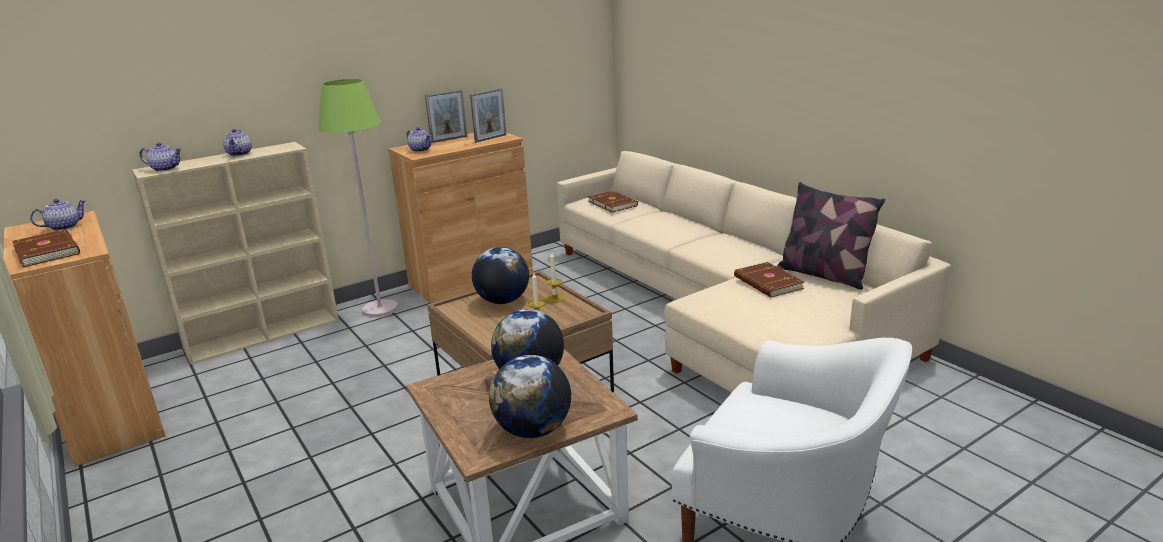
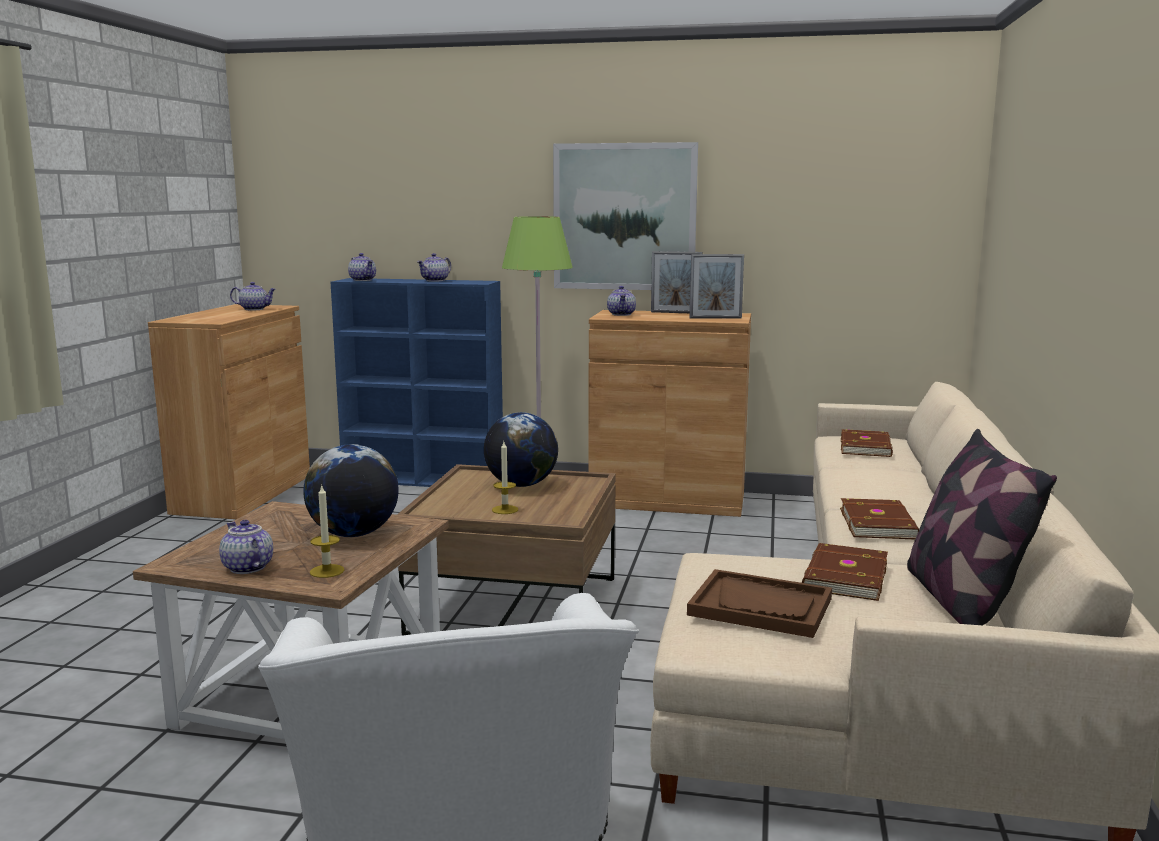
camera: 45 degrees right, 10 degrees down
brown book [13,229,80,267] -> brown book moved to [840,498,919,539]
beige bookcase [132,142,339,364] -> blue bookcase [330,278,503,487]
globe [489,355,571,438] -> teapot [219,520,273,574]
candle [546,253,564,303] -> candle moved to [310,484,344,578]
none -> picture [553,142,698,290]
none -> brown tray [687,569,832,638]

